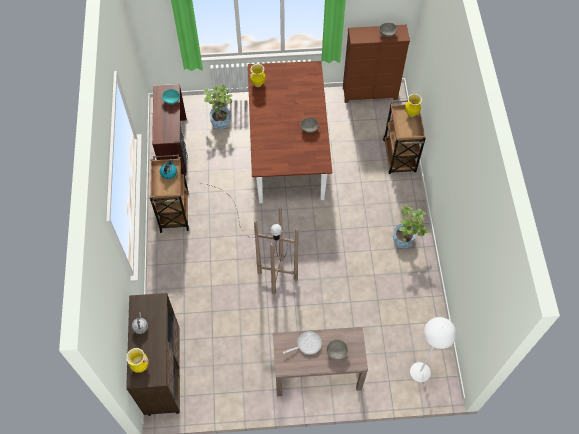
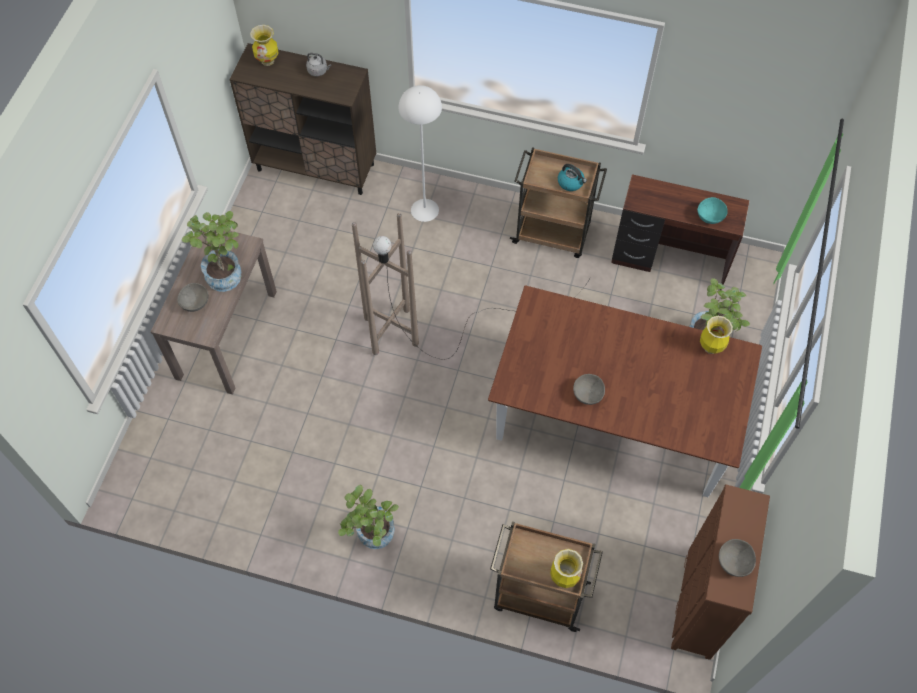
camera: 110 degrees right, 0 degrees up
frying pan [283,331,322,354] -> potted plant [182,211,241,292]
white floor lamp [410,317,456,382] -> white floor lamp moved to [399,85,442,222]

